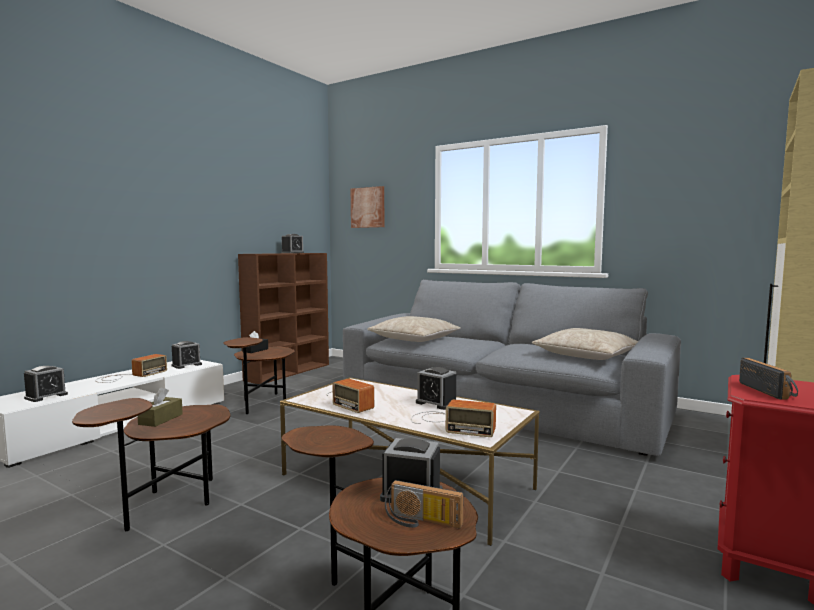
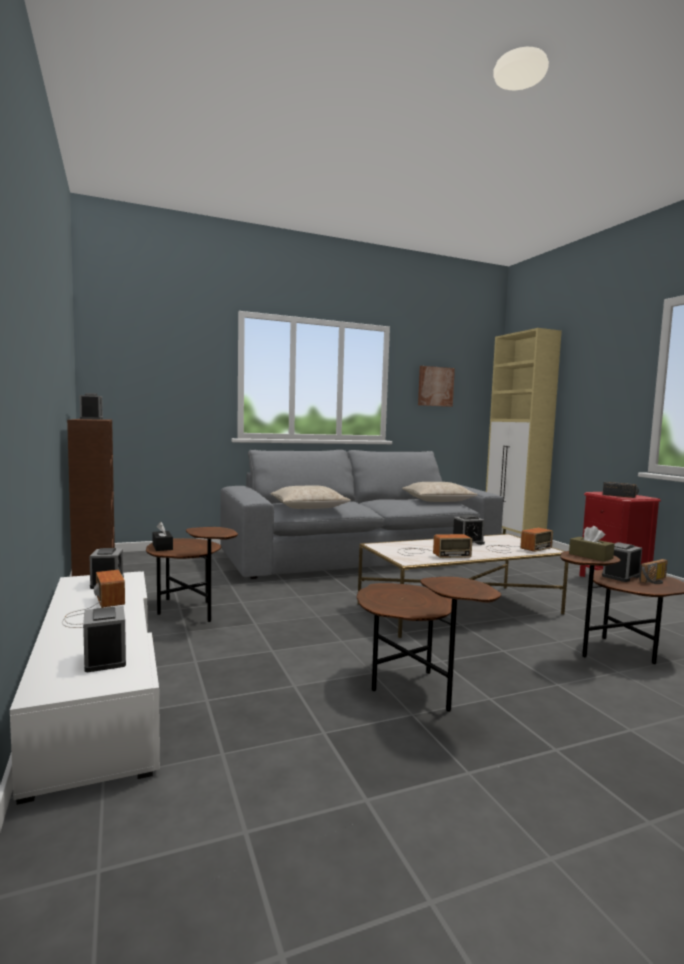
camera: 55 degrees left, 0 degrees up
brown tissue box [137,387,183,427] -> brown tissue box moved to [569,526,615,562]
picture [351,186,384,228] -> picture moved to [418,366,455,407]

